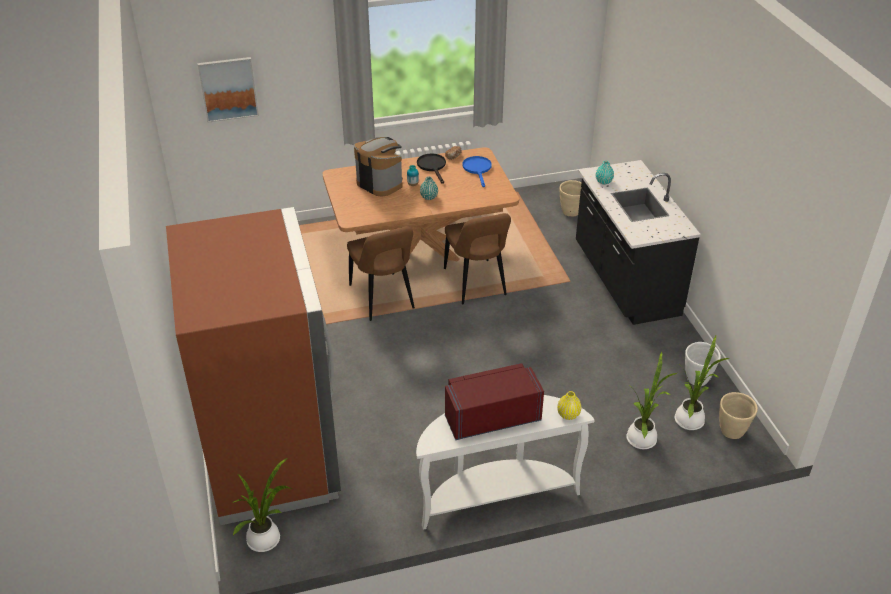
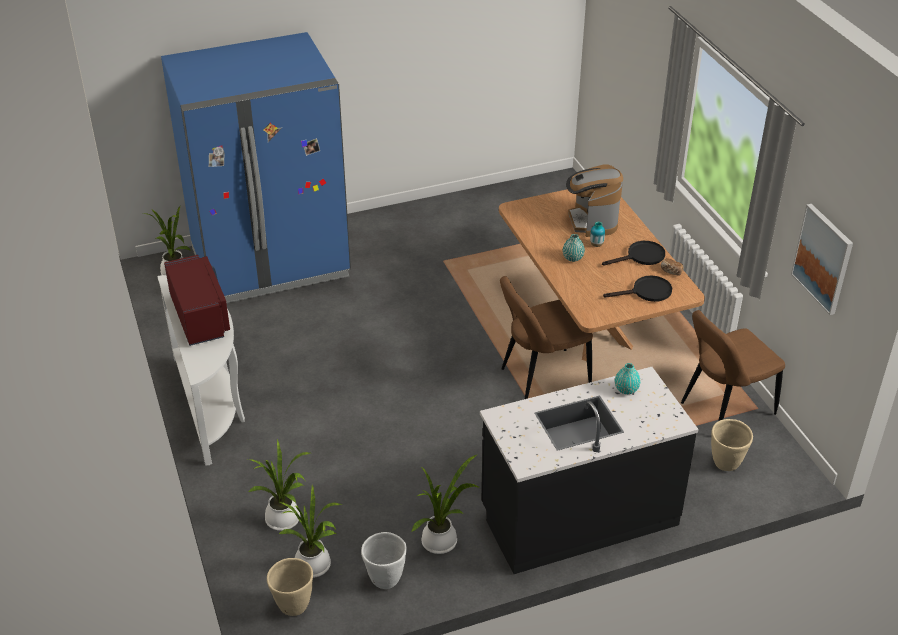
camera: 85 degrees right, 0 degrees up
brown fridge [166,207,341,525] -> blue fridge [161,32,351,303]
picture [197,57,259,123] -> picture moved to [791,204,853,315]
brown chair [347,226,415,321] -> brown chair moved to [681,310,785,421]
coffee machine [354,137,403,196] -> coffee machine turned 135 degrees clockwise [566,164,623,237]
blue frying pan [463,156,492,187] -> black frying pan [603,276,672,302]
yellow vase [557,391,581,420] -> none
none -> potted plant [411,454,479,554]

